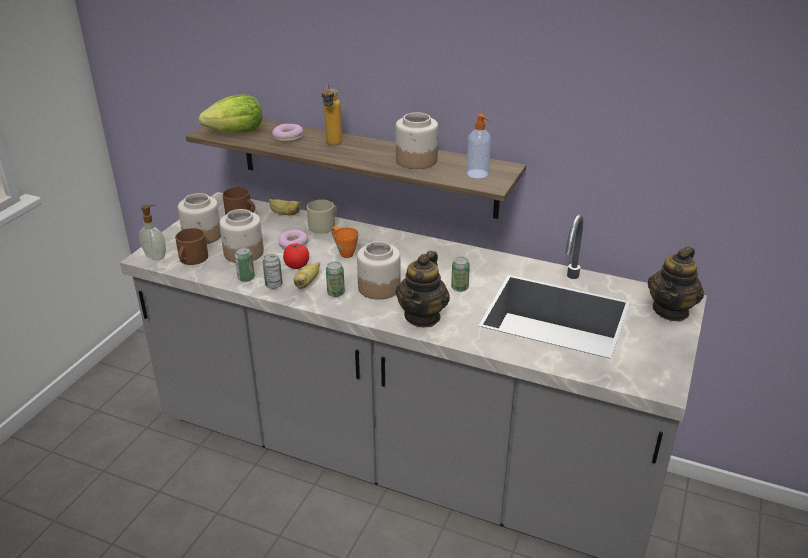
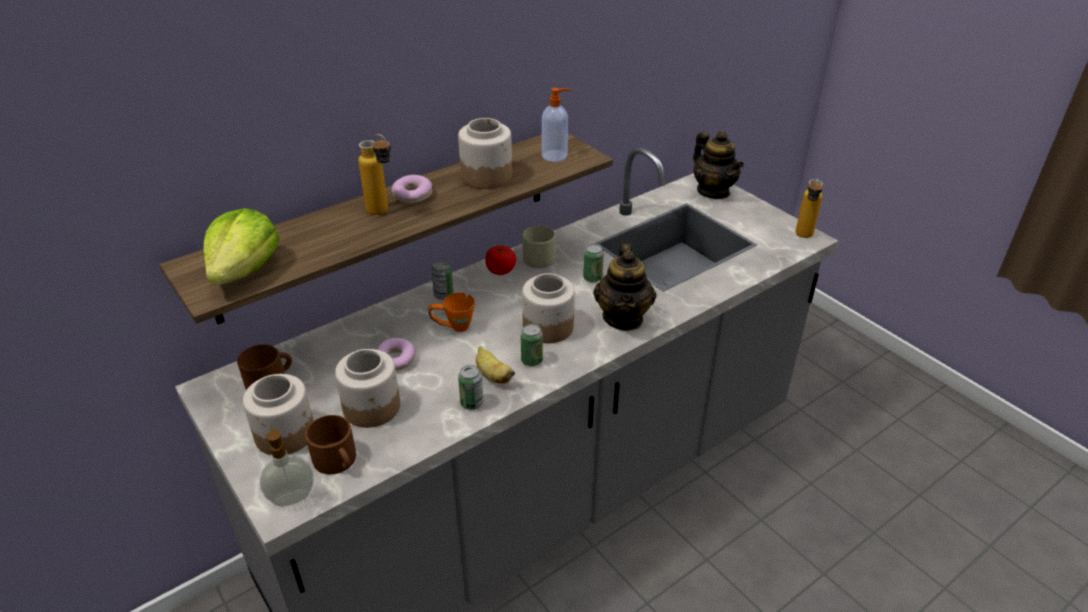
camera: 60 degrees left, 5 degrees up
can [235,247,255,282] -> can moved to [431,261,454,300]
banana [269,199,302,215] -> none
donut [272,124,303,142] -> donut moved to [392,175,432,204]
tomato [283,244,309,269] -> tomato moved to [485,246,516,275]
beige mug [307,200,337,234] -> beige mug moved to [522,226,556,268]
teapot [395,251,450,327] -> teapot turned 45 degrees clockwise [593,244,656,331]
none -> bottle [796,178,823,238]

